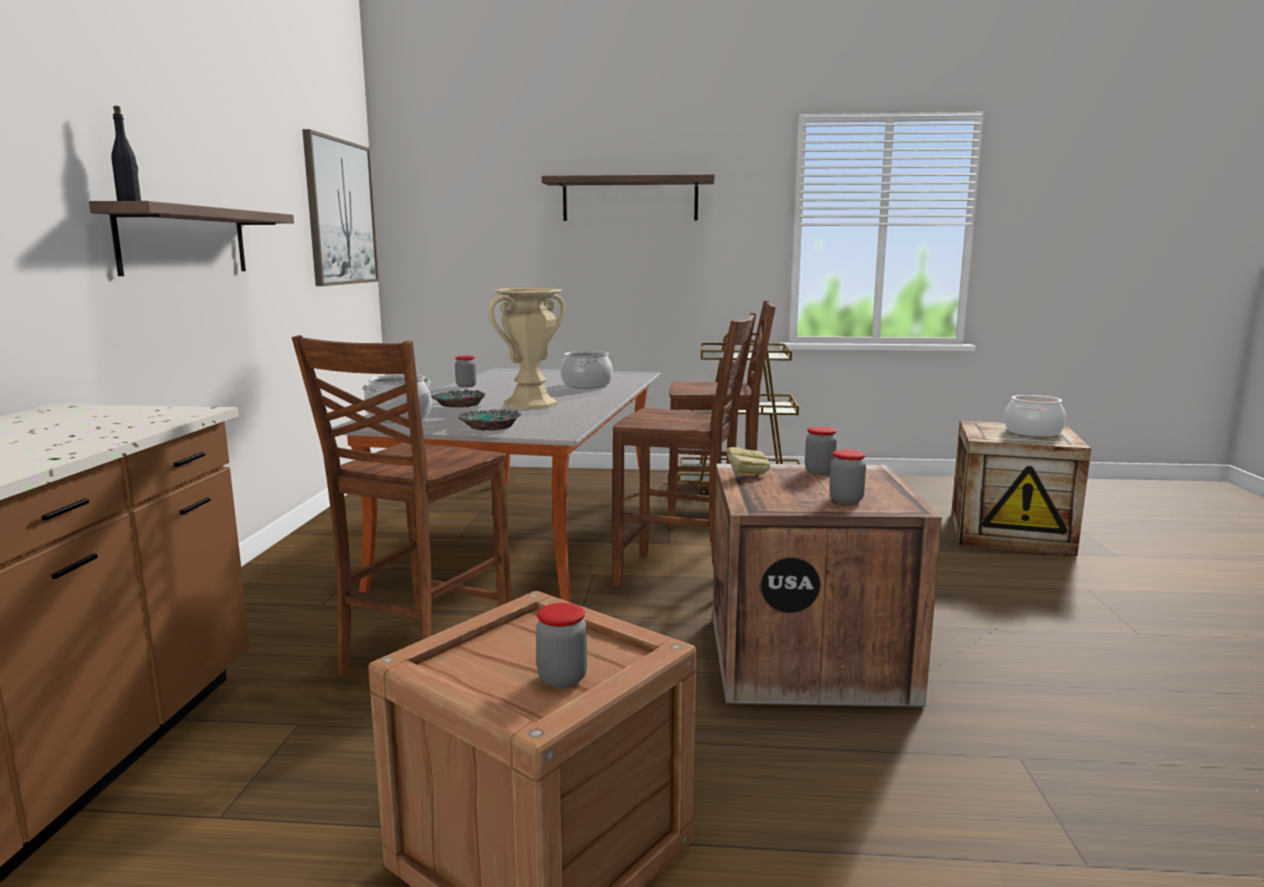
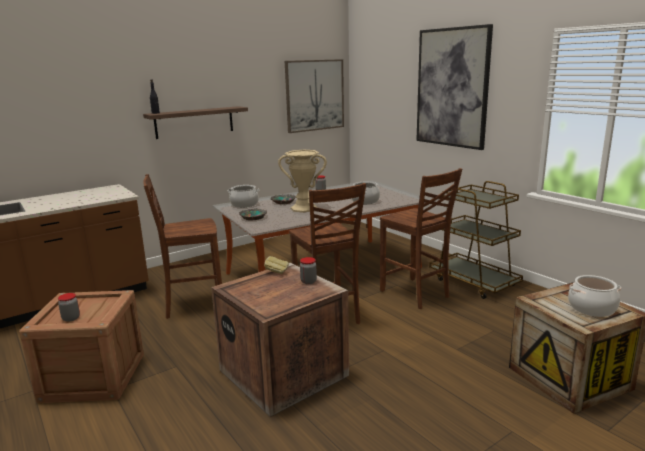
camera: 50 degrees right, 5 degrees up
shelf [542,175,714,221] -> picture [416,24,493,150]
jar [829,450,866,504] -> none

